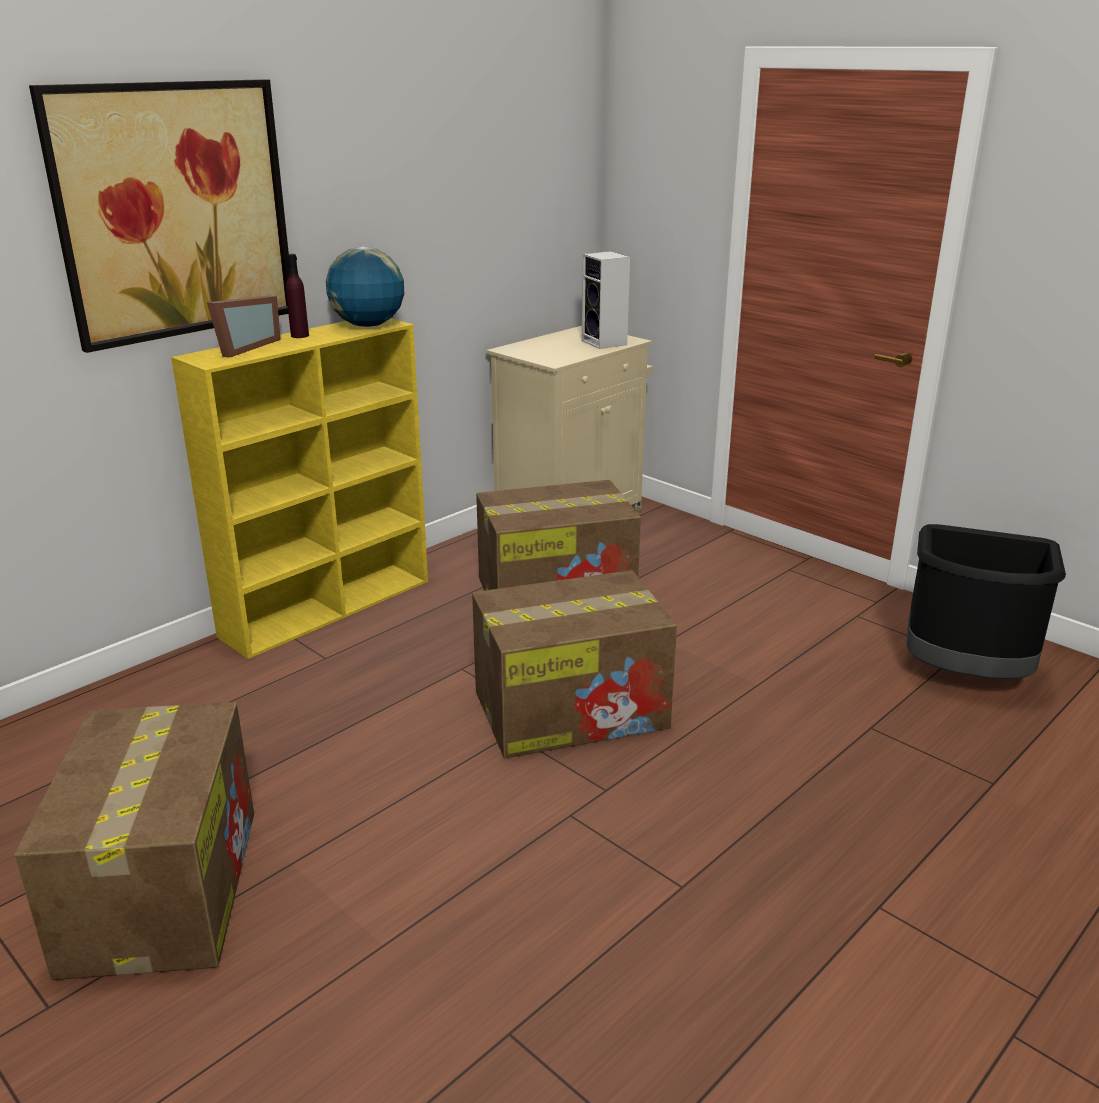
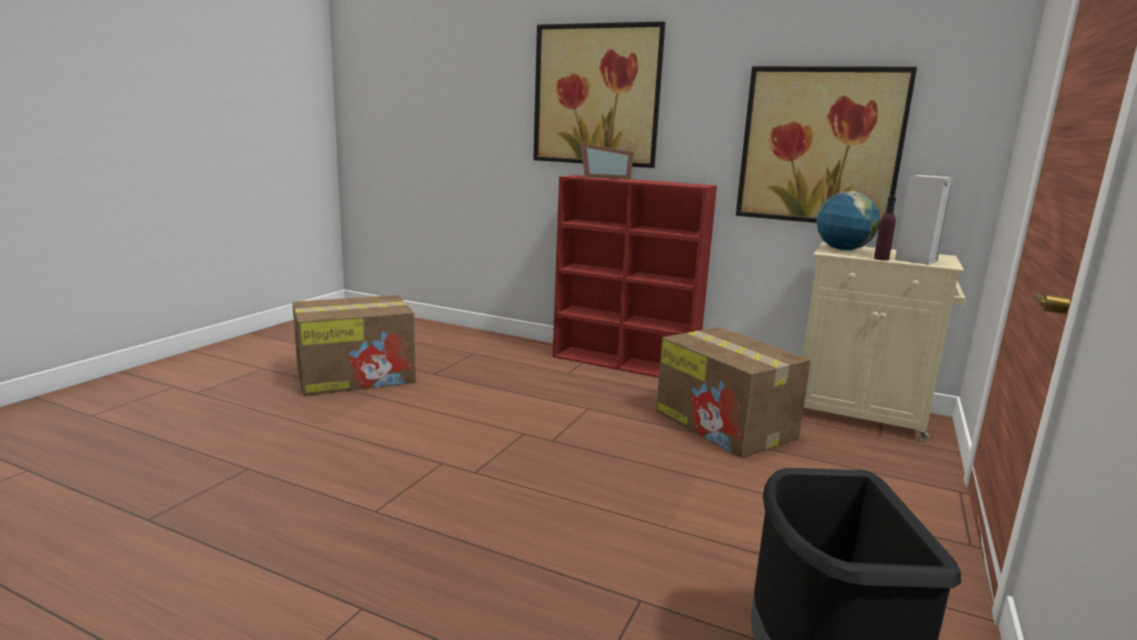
camera: 70 degrees right, 10 degrees down
yellow bookcase [171,318,428,659] -> red bookcase [553,175,717,378]
purple bottle [286,254,309,338] -> purple bottle moved to [874,196,896,261]
globe [326,246,404,327] -> globe moved to [816,191,880,250]
cardboard box [472,570,677,759] -> none
none -> picture [736,66,917,229]

